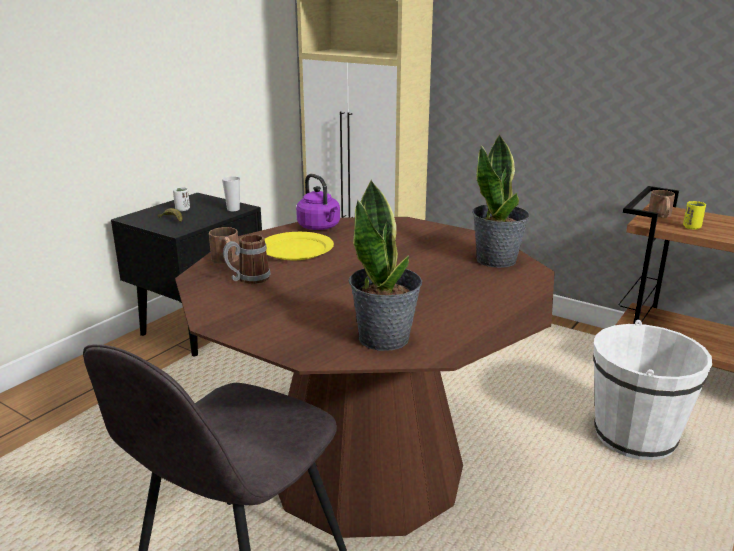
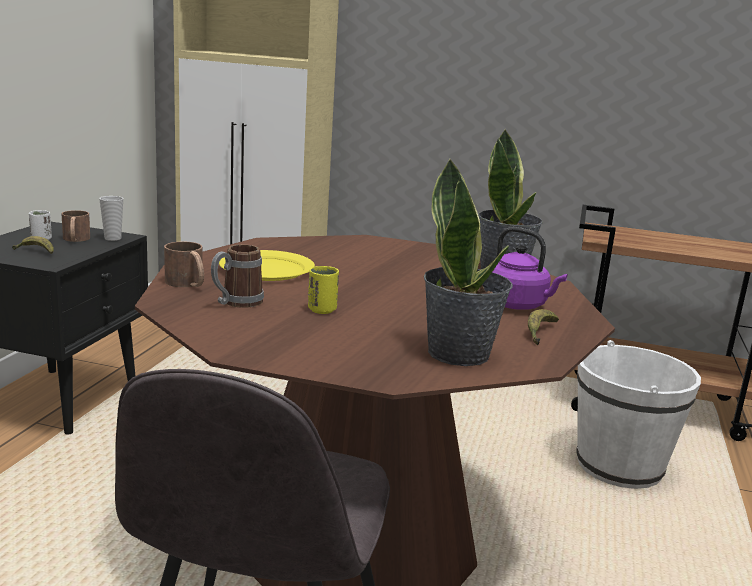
camera: 20 degrees left, 5 degrees down
purple kettle [296,174,340,230] -> purple kettle moved to [492,227,567,310]
brown mug [648,190,675,218] -> brown mug moved to [61,210,90,242]
yellow cup [683,201,706,230] -> yellow cup moved to [308,266,339,314]
none -> banana [528,309,559,345]

